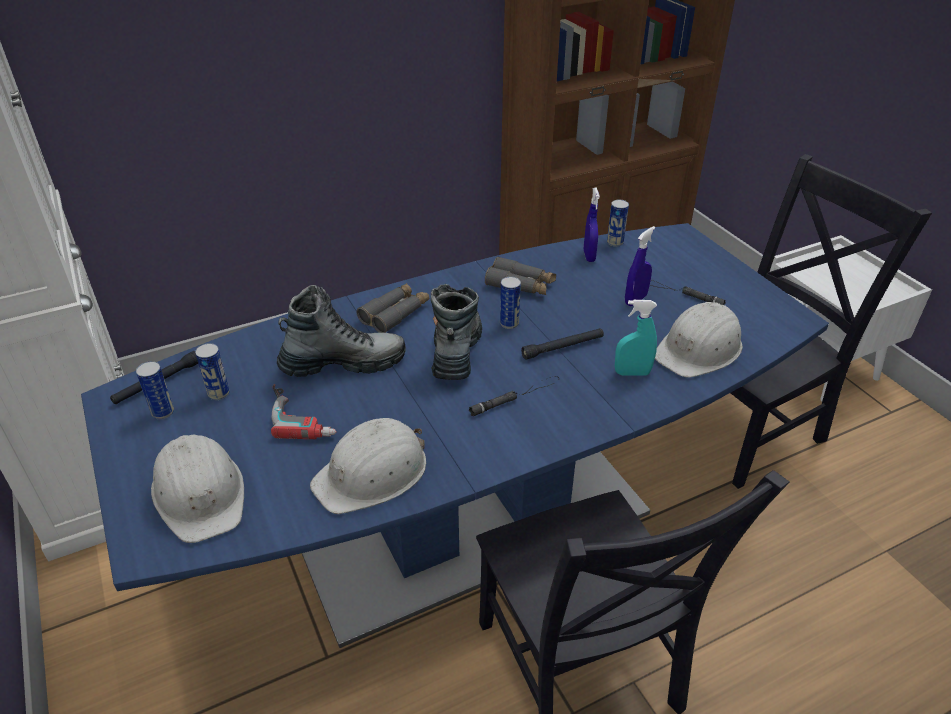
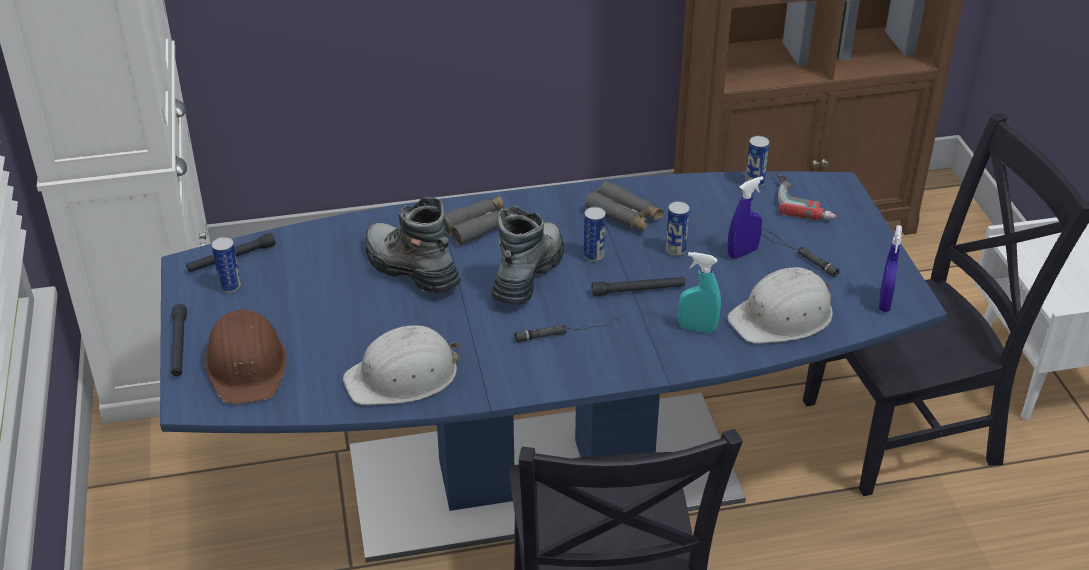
camera: 15 degrees right, 0 degrees up
white hard hat [151,435,244,543] -> brown hard hat [204,310,287,404]
can [195,343,230,400] -> can moved to [666,201,690,257]
power drill [271,384,336,439] -> power drill moved to [776,172,836,220]
boot [277,285,406,377] -> boot turned 135 degrees counterclockwise [365,197,461,294]
blue spray bottle [584,187,600,262] -> blue spray bottle moved to [879,225,902,312]
none -> black flashlight [171,304,187,376]

